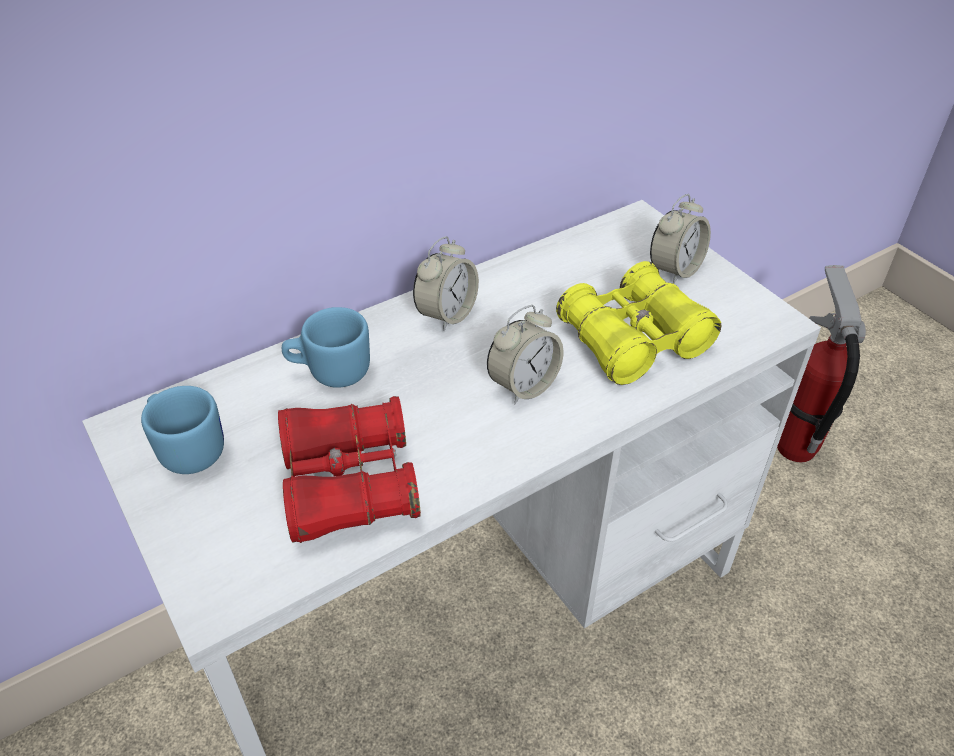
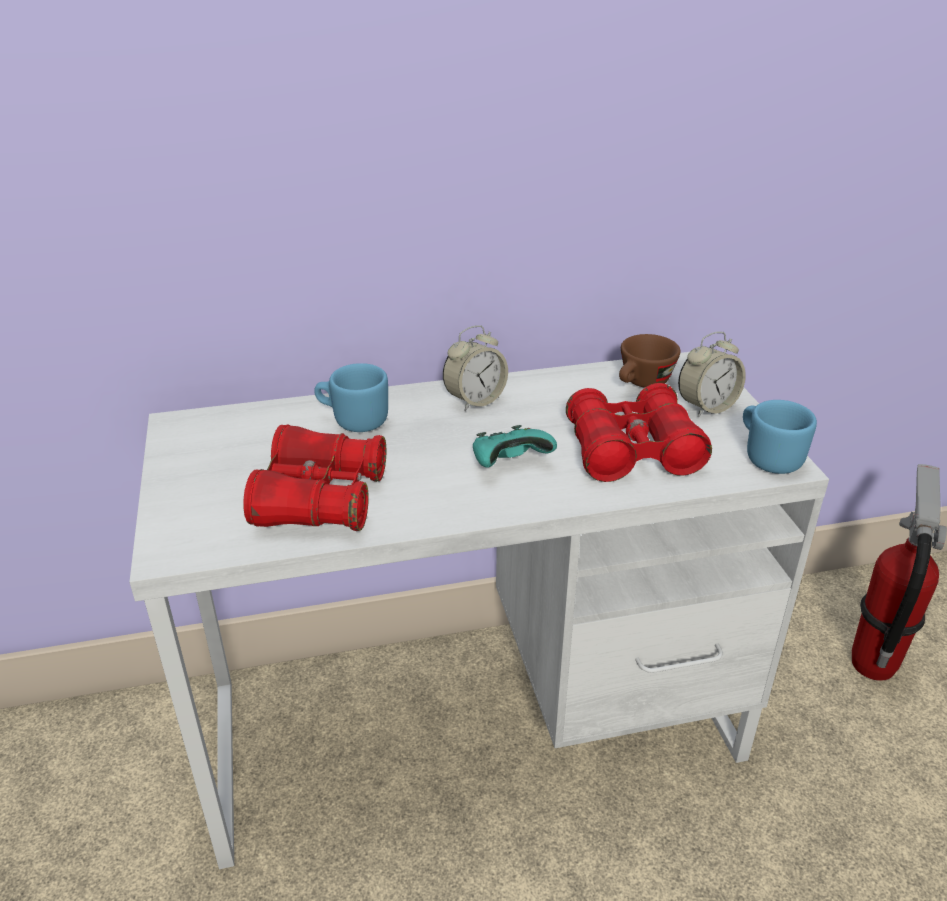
camera: 20 degrees right, 10 degrees down
blue mug [141,386,224,474] -> blue mug moved to [743,400,817,474]
alarm clock [487,305,563,404] -> turquoise game controller [473,425,557,467]
yellow binoculars [556,261,721,385] -> red binoculars [566,383,712,482]
none -> brown cup [619,334,680,387]

